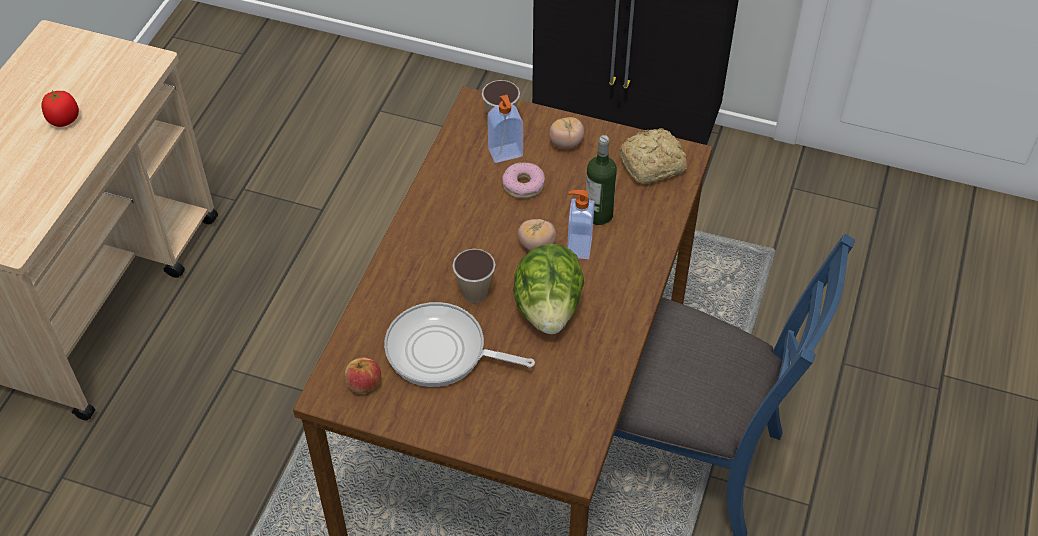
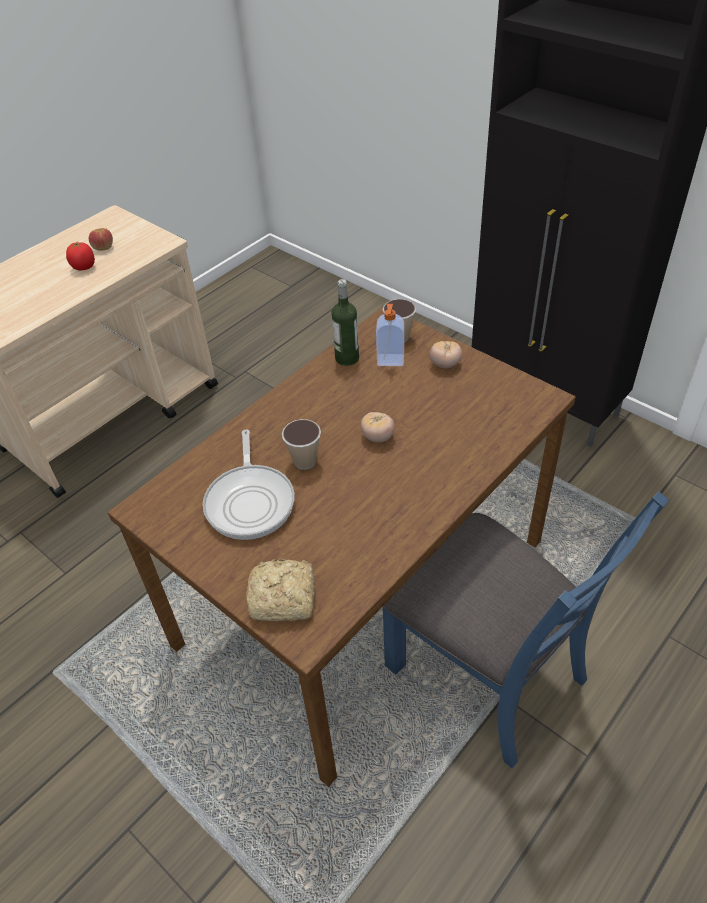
camera: 25 degrees right, 5 degrees down
apple [345,357,381,394] -> apple moved to [89,228,113,251]
frying pan [384,302,535,387] -> frying pan turned 135 degrees counterclockwise [203,430,295,540]
donut [503,162,545,199] -> none
lettuce [513,244,584,334] -> none
soap dispenser [567,190,595,259] -> none
bottle [586,135,617,225] -> bottle moved to [331,279,359,366]
bread [619,128,687,184] -> bread moved to [246,559,315,621]

